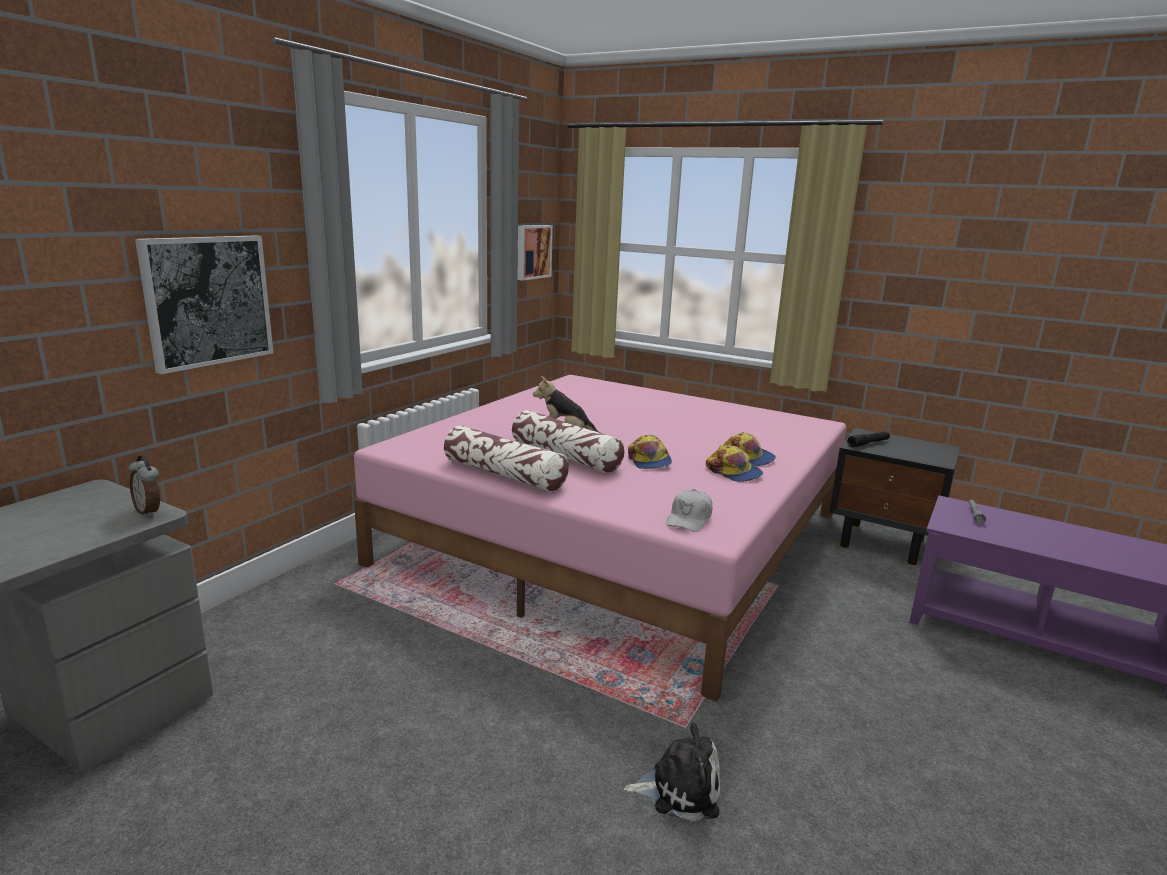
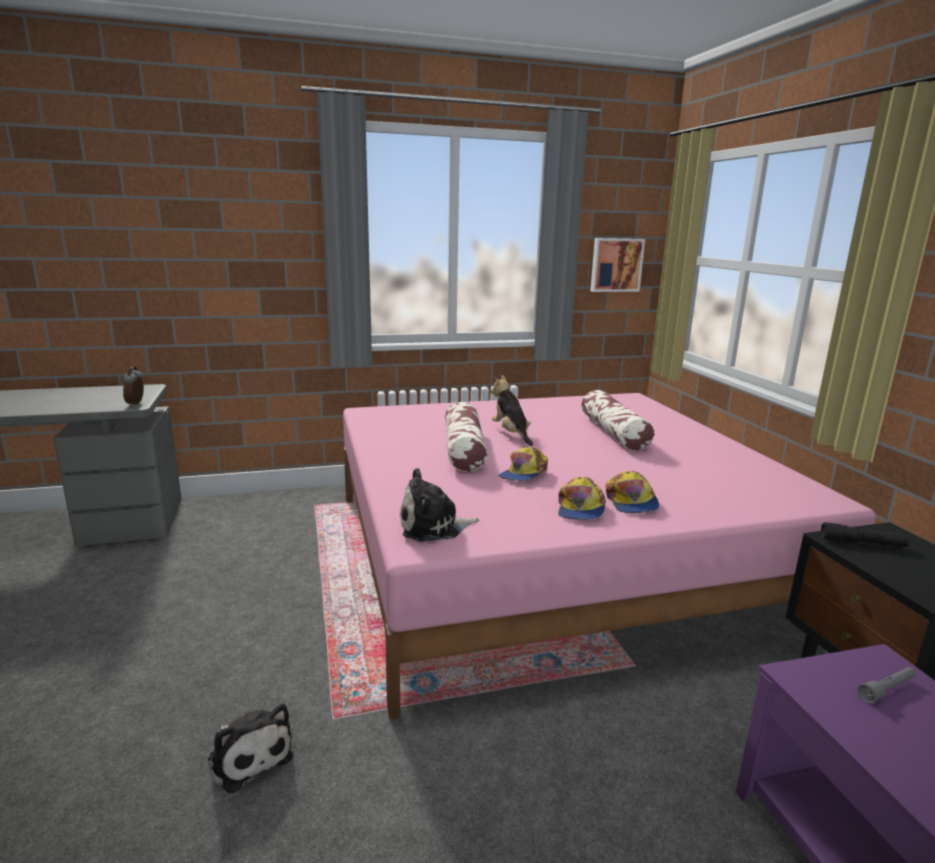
camera: 45 degrees right, 0 degrees up
picture [135,235,273,374] -> none
pillow [444,425,569,492] -> pillow moved to [582,390,655,451]
white cap [666,489,713,532] -> plush toy [400,468,480,542]

